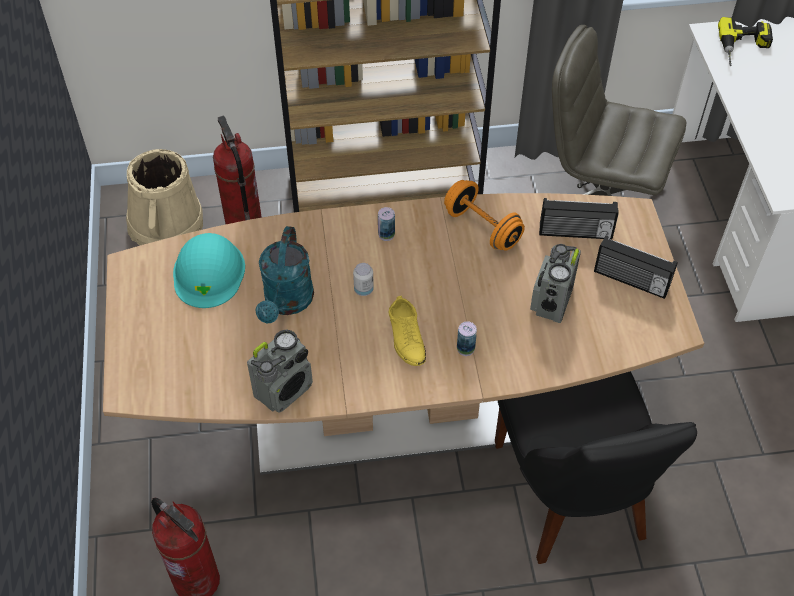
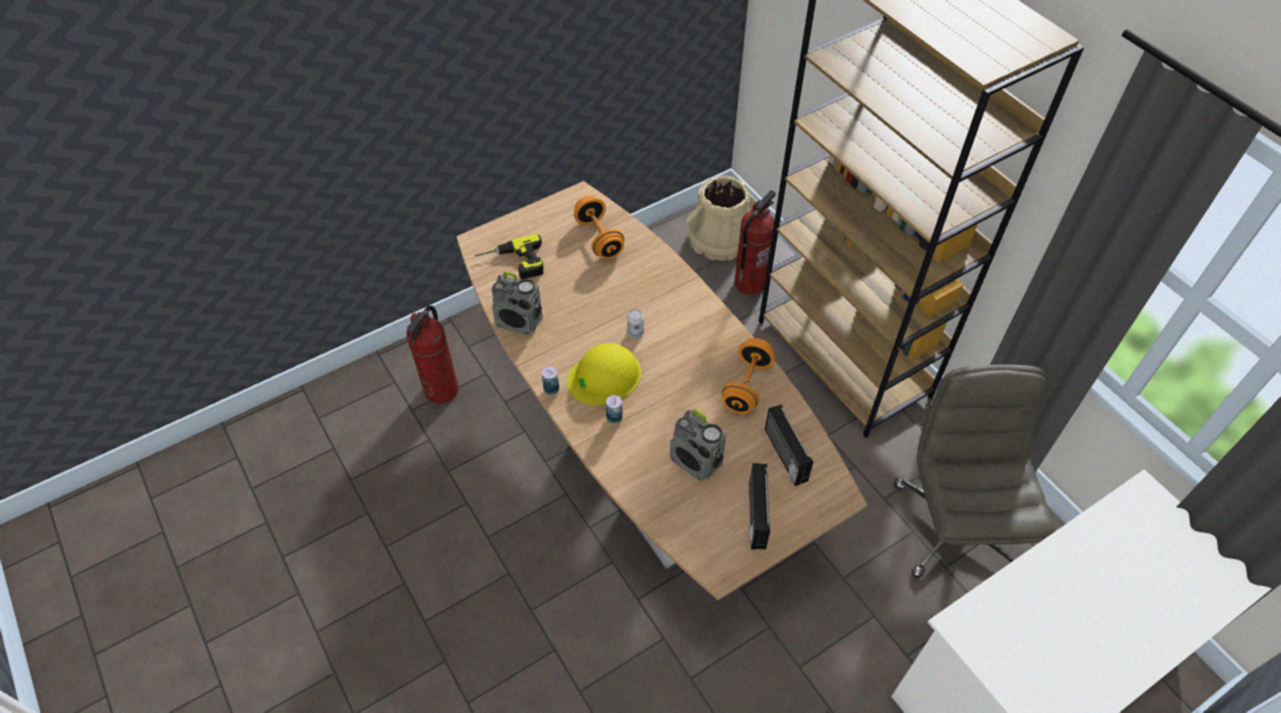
camera: 65 degrees right, 0 degrees up
turquoise hard hat [173,233,245,308] -> orange dumbbell [574,195,624,259]
turquoise watering can [256,226,314,323] -> none
can [378,207,395,241] -> can moved to [542,366,559,396]
yellow shoe [389,296,426,366] -> yellow hard hat [567,343,641,406]
black chair [495,371,697,564] -> none
radio [530,244,581,323] -> radio turned 135 degrees counterclockwise [670,409,726,481]
power drill [718,17,773,67] -> power drill moved to [475,234,544,279]

